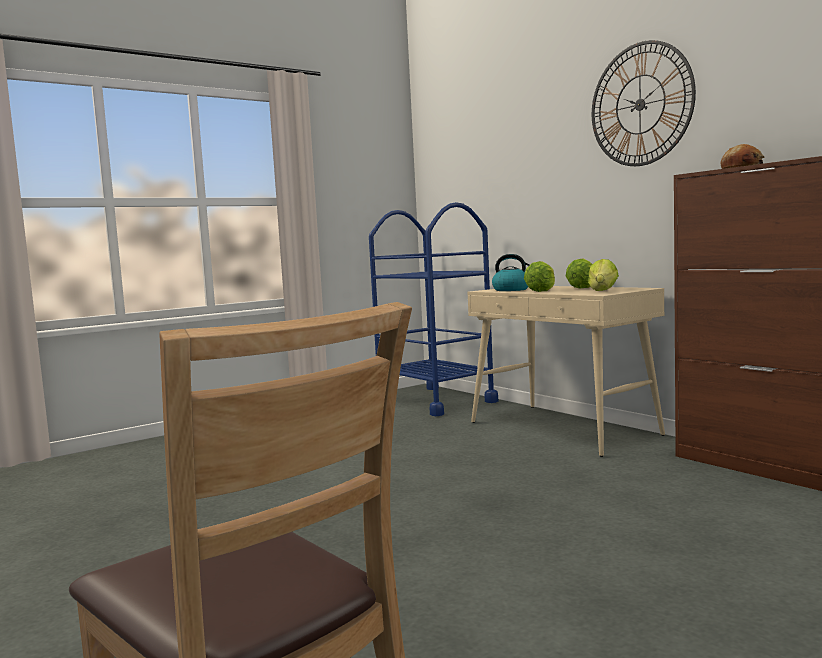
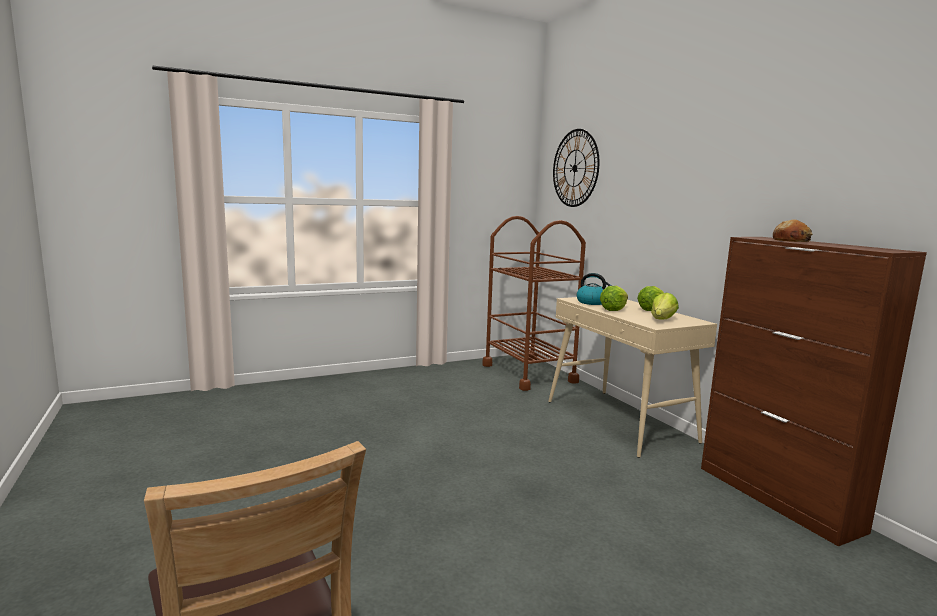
camera: 10 degrees right, 5 degrees up
blue cart [369,202,498,416] -> brown cart [482,216,586,391]
wall clock [592,40,696,166] -> wall clock moved to [553,129,599,207]

